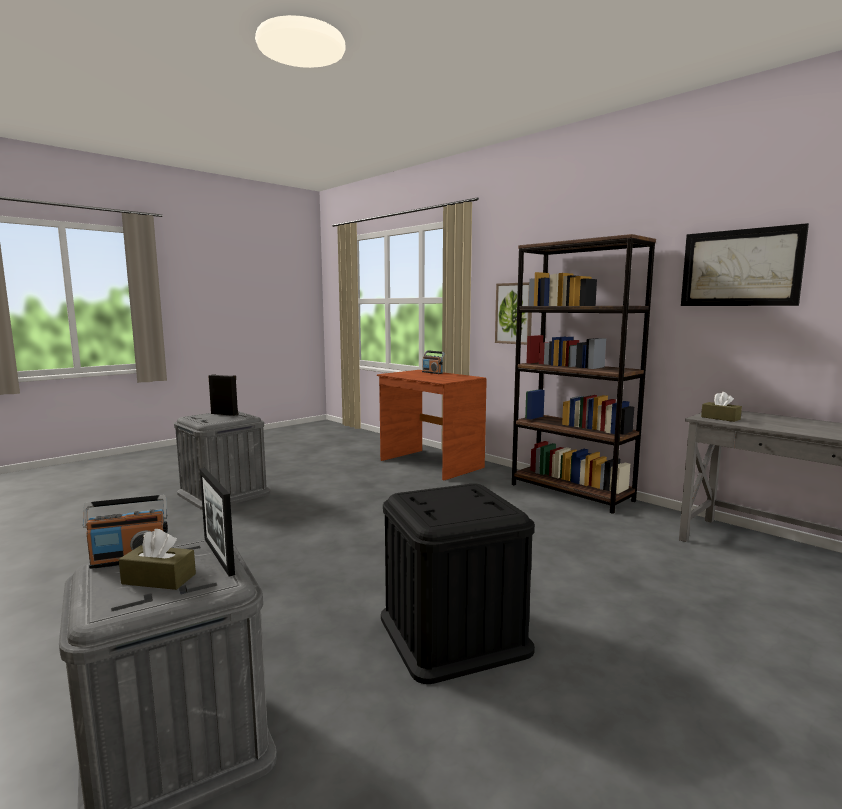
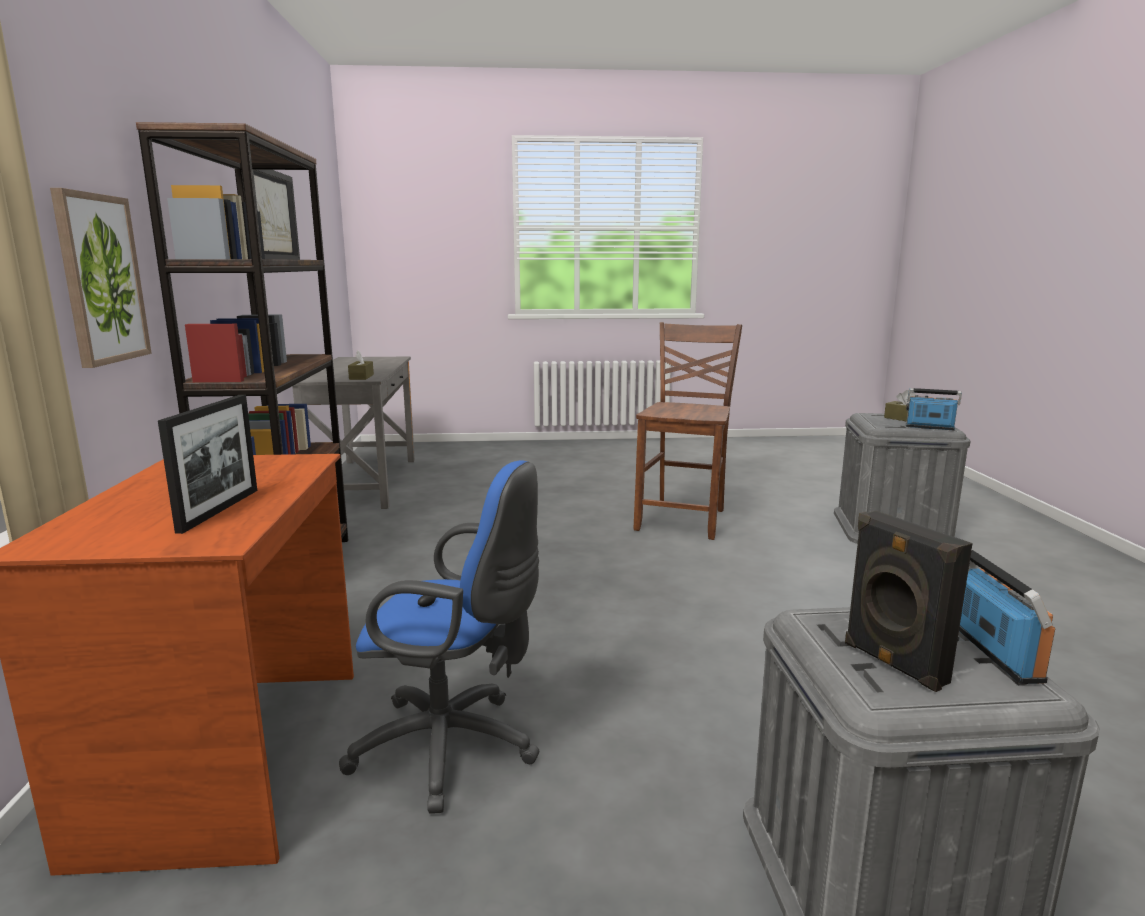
camera: 140 degrees left, 5 degrees up
picture frame [199,468,235,576] -> picture frame moved to [158,395,257,534]
black storage box [381,483,535,684] -> brown chair [634,322,742,540]
radio [422,350,445,374] -> radio moved to [959,550,1055,684]
none -> blue office chair [339,460,539,814]

